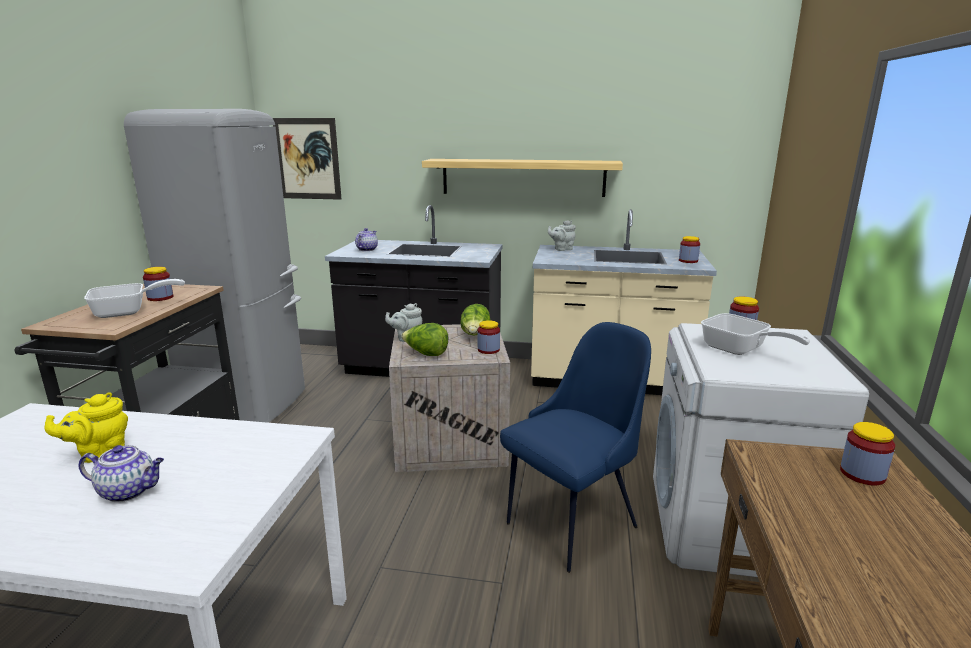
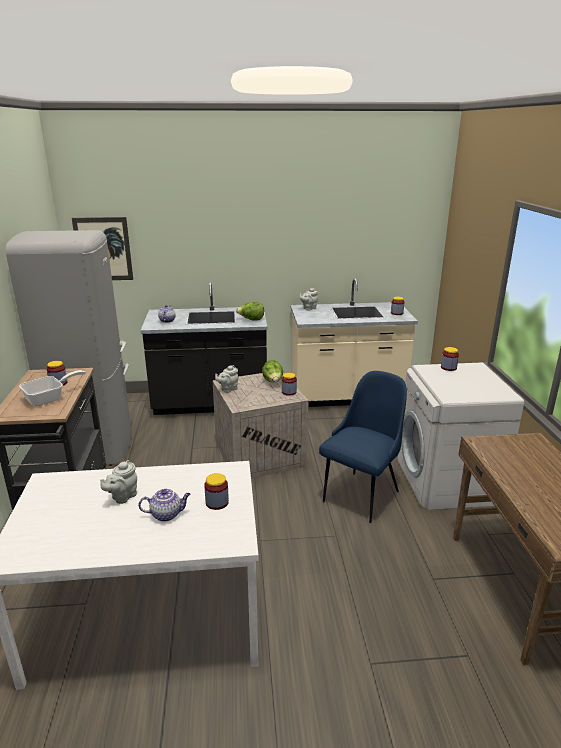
camera: 15 degrees left, 5 degrees up
yellow teapot [45,392,128,463] -> grey teapot [100,460,137,504]
lettuce [401,323,448,356] -> lettuce moved to [236,302,264,321]
shelf [422,159,623,197] -> none
frying pan [701,313,810,355] -> none
jar [840,422,895,485] -> jar moved to [204,473,229,510]

